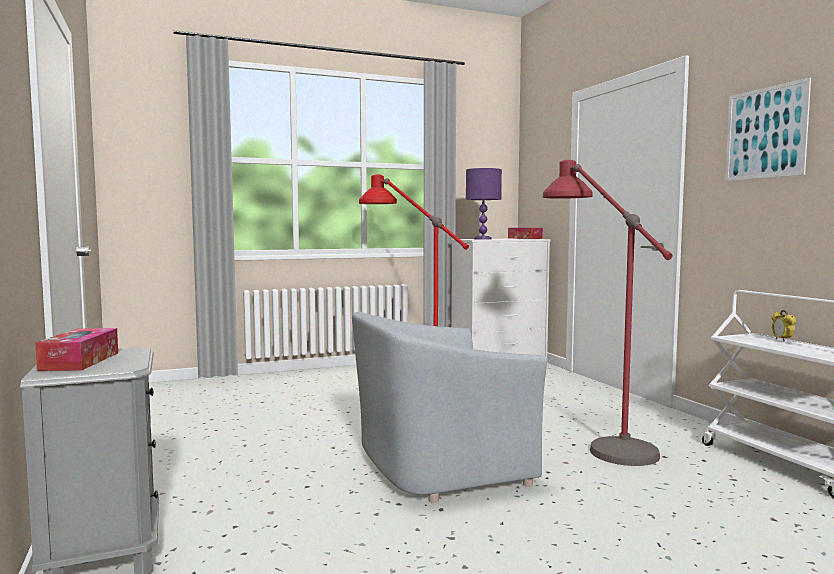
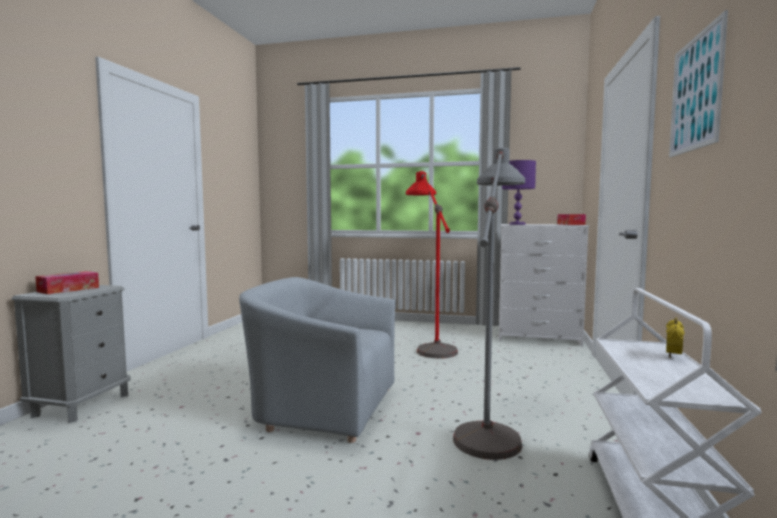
camera: 35 degrees right, 0 degrees up
red floor lamp [543,160,673,466] -> grey floor lamp [453,147,525,460]

